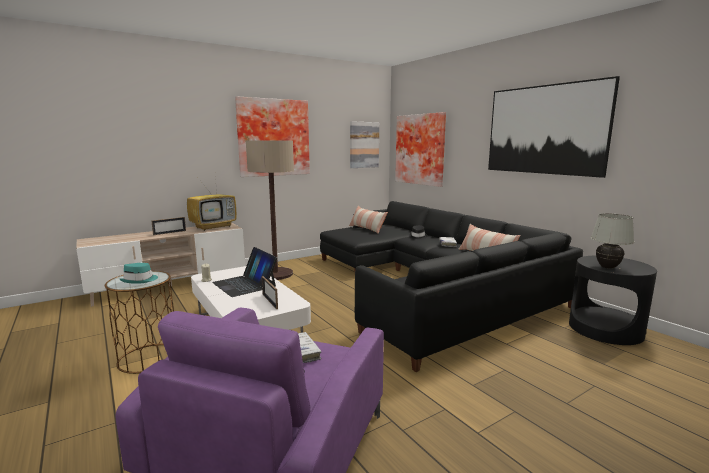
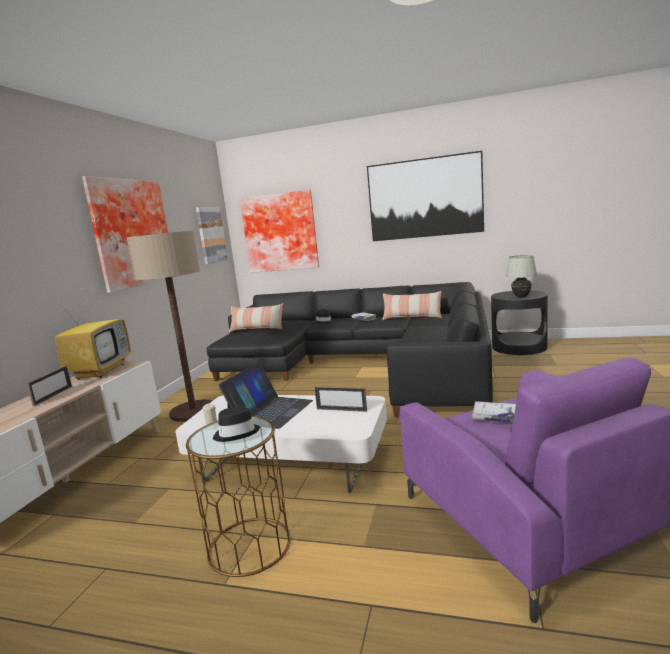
camera: 40 degrees left, 0 degrees up
turquoise hat [120,263,158,284] -> black hat [213,406,260,442]
laptop [212,247,277,297] -> laptop turned 75 degrees counterclockwise [218,362,313,429]

